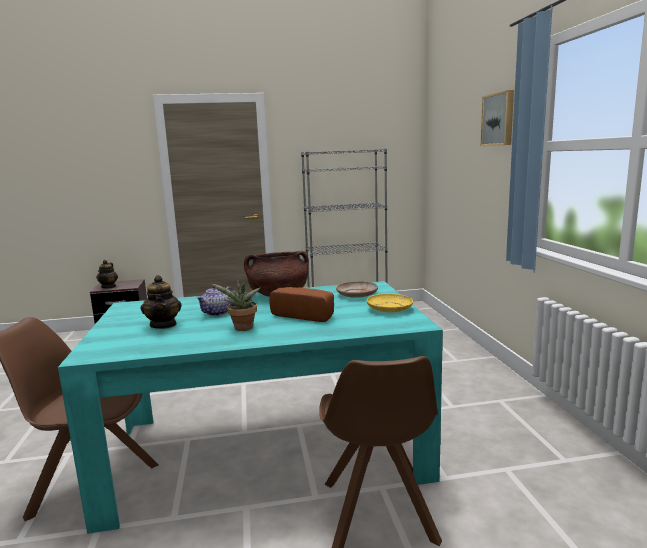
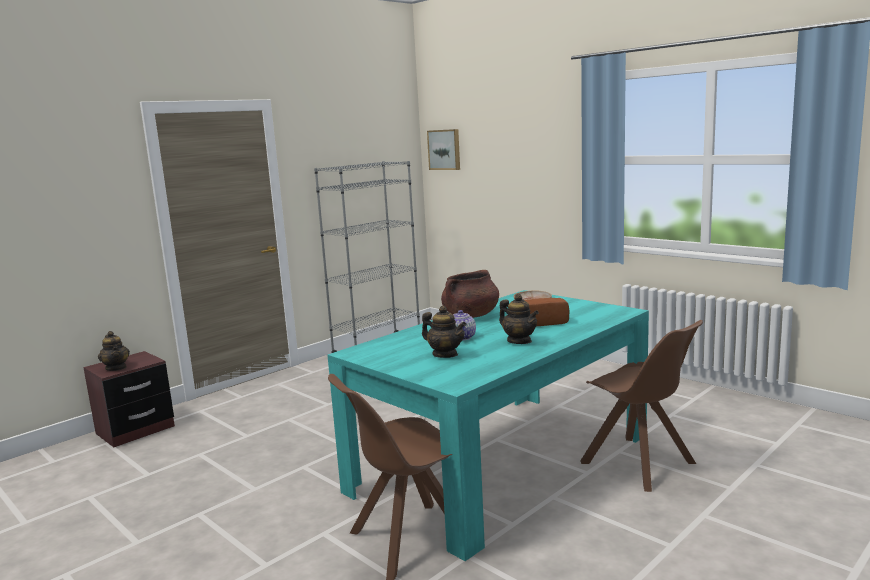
camera: 35 degrees left, 0 degrees up
potted plant [210,279,261,331] -> teapot [499,294,539,344]
yellow plate [367,294,413,312] -> none
picture [481,90,514,146] -> picture moved to [427,129,460,170]

